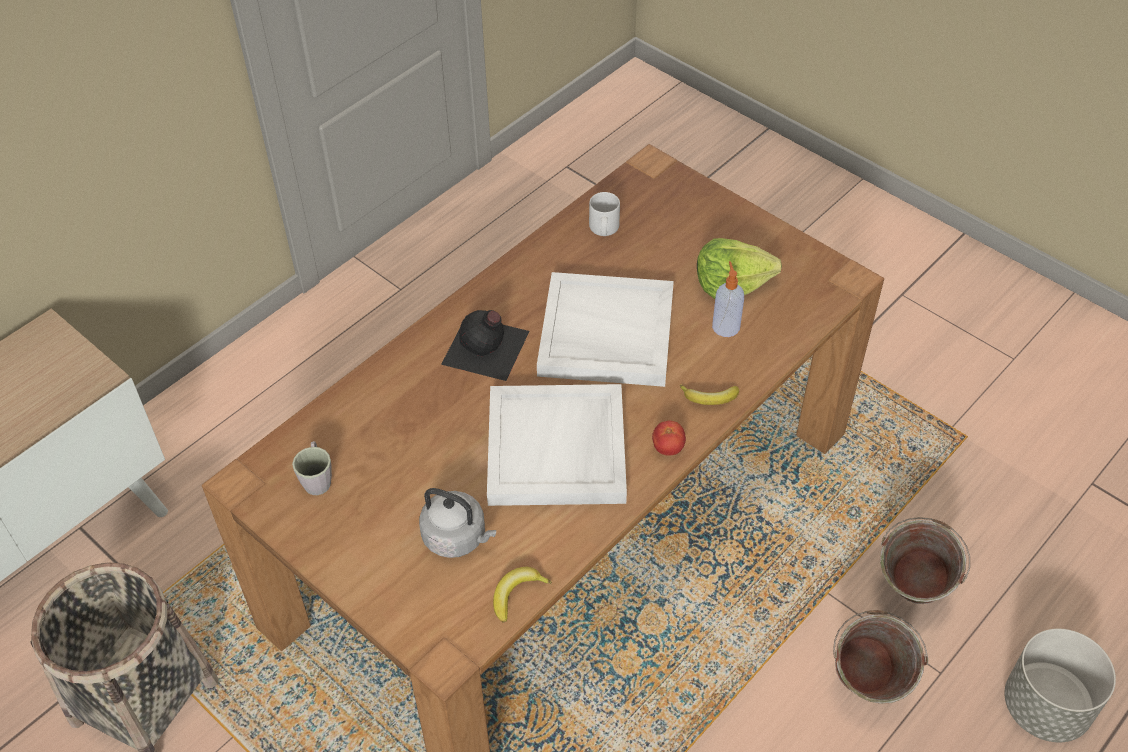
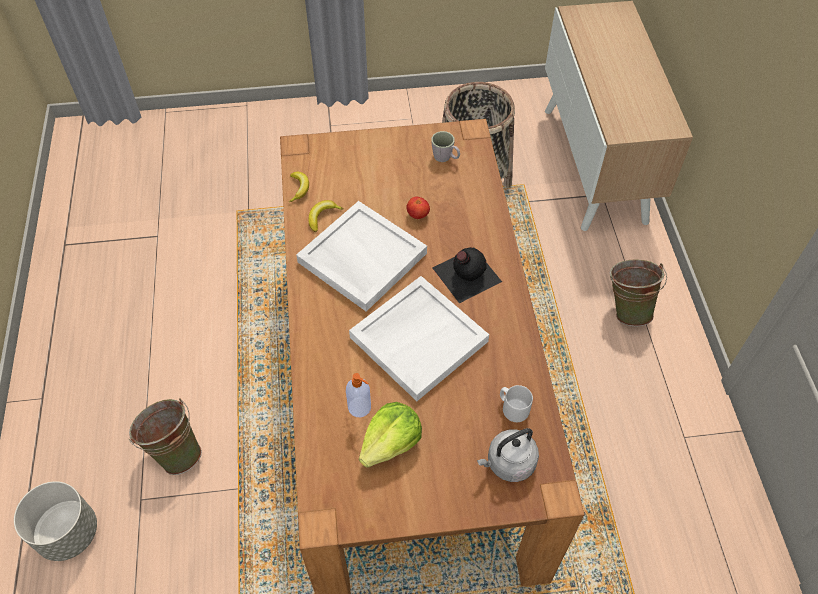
camera: 130 degrees right, 5 degrees up
grey kettle [419,488,496,558] -> grey kettle moved to [477,428,539,482]
tomato [652,421,686,456] -> tomato moved to [406,197,430,219]
banana [680,384,739,405] -> banana moved to [308,200,344,232]
green bucket [880,517,970,604] -> green bucket moved to [610,259,667,327]

